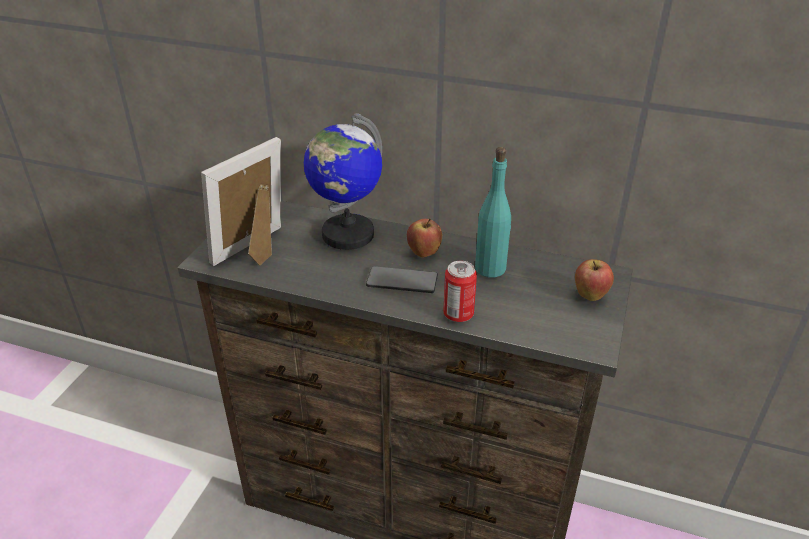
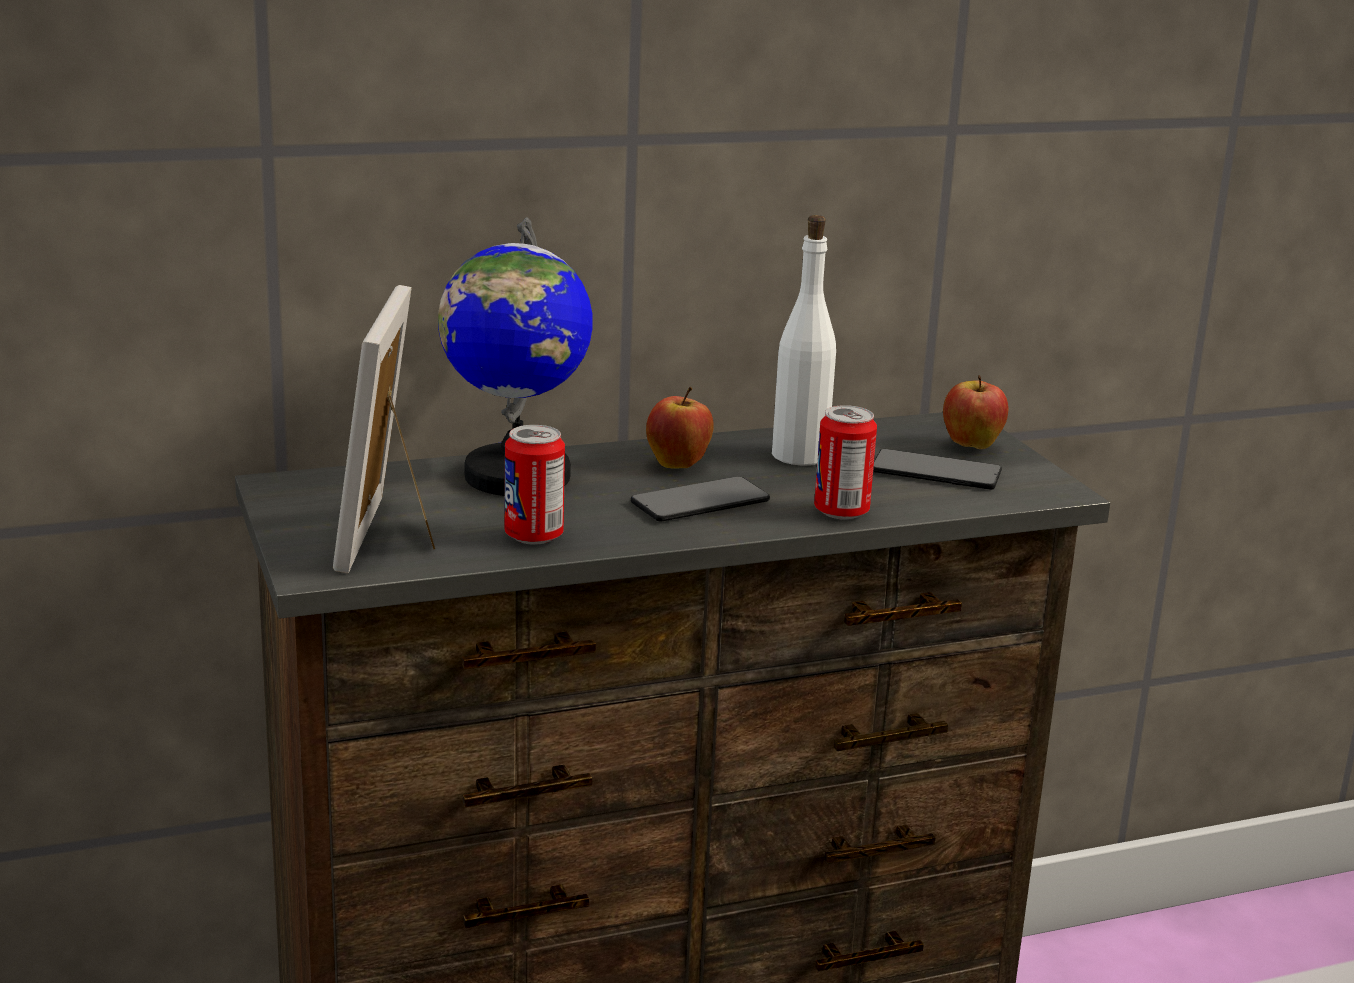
camera: 40 degrees left, 15 degrees down
turquoise bottle [475,147,511,278] -> white bottle [772,215,836,466]
none -> can [505,425,565,545]
none -> phone [873,449,1002,490]

